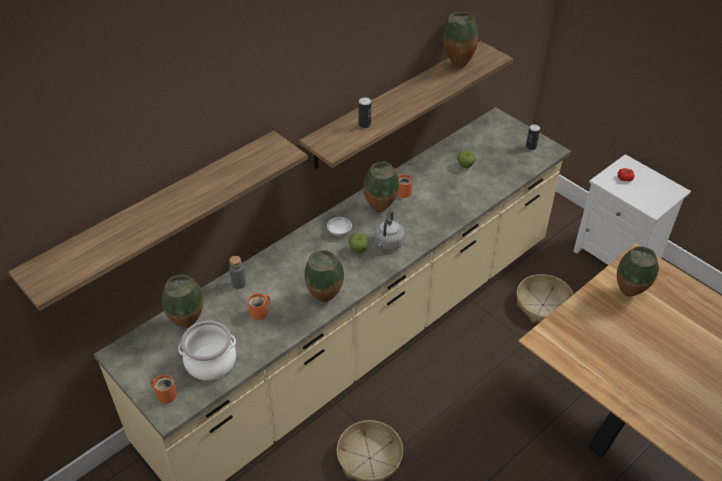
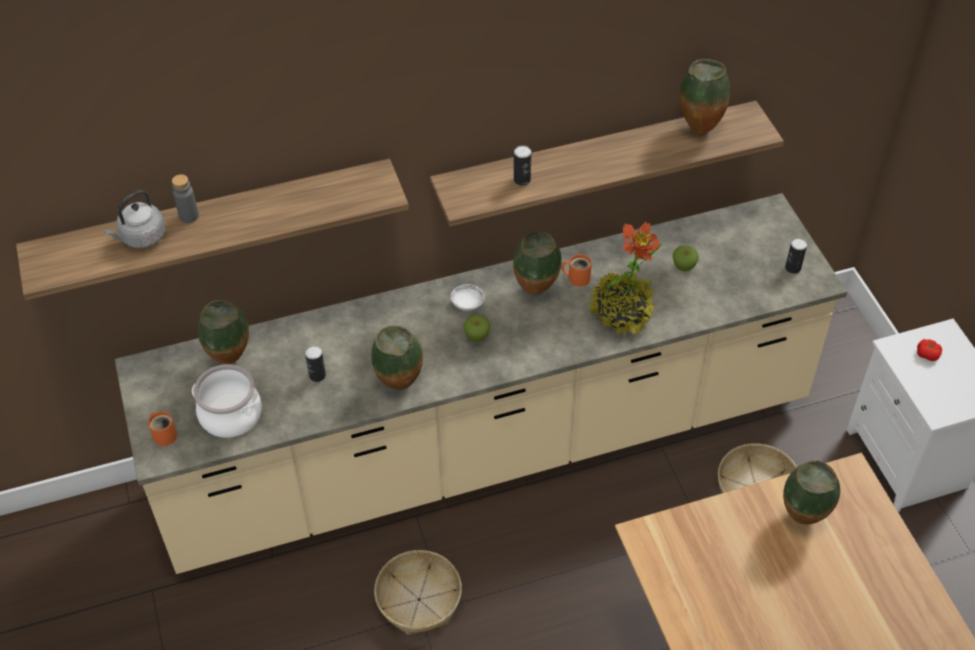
camera: 25 degrees right, 5 degrees up
grey bottle [229,256,246,289] -> grey bottle moved to [172,174,199,223]
orange mug [248,294,270,320] -> can [305,346,326,382]
grey kettle [374,211,405,250] -> grey kettle moved to [104,190,166,248]
none -> potted plant [589,222,662,336]

